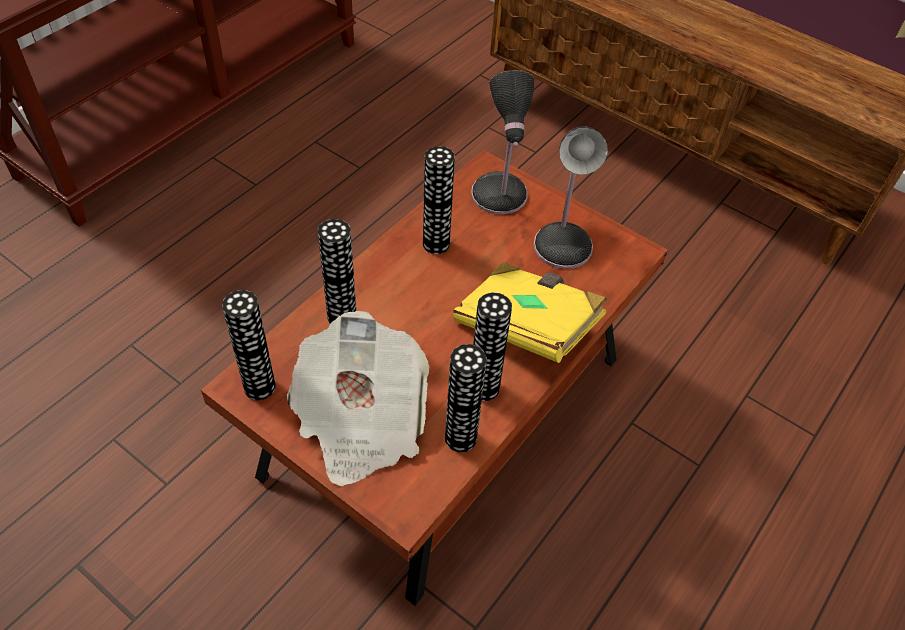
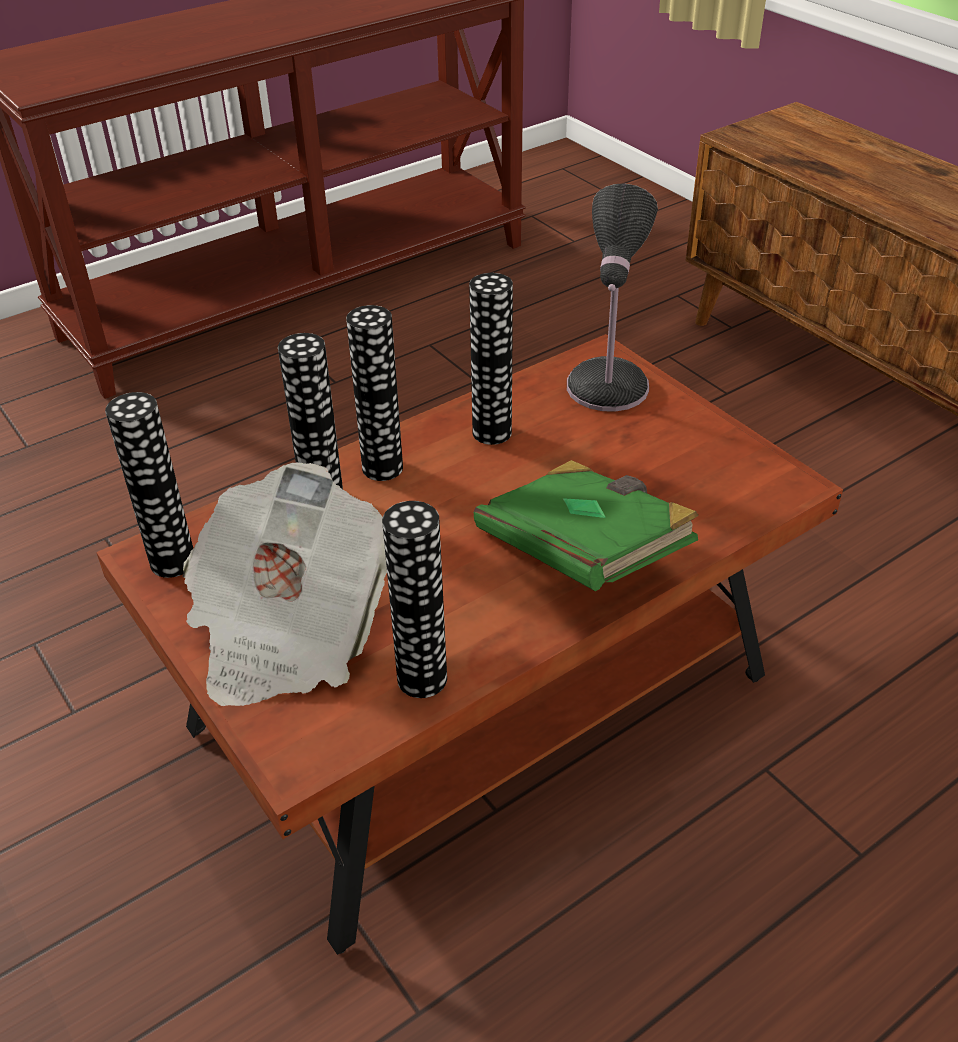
camera: 20 degrees right, 10 degrees down
yellow book [453,262,607,363] -> green book [474,460,699,591]
vase [473,292,512,401] -> vase moved to [346,305,403,481]
table lamp [533,126,608,269] -> none

